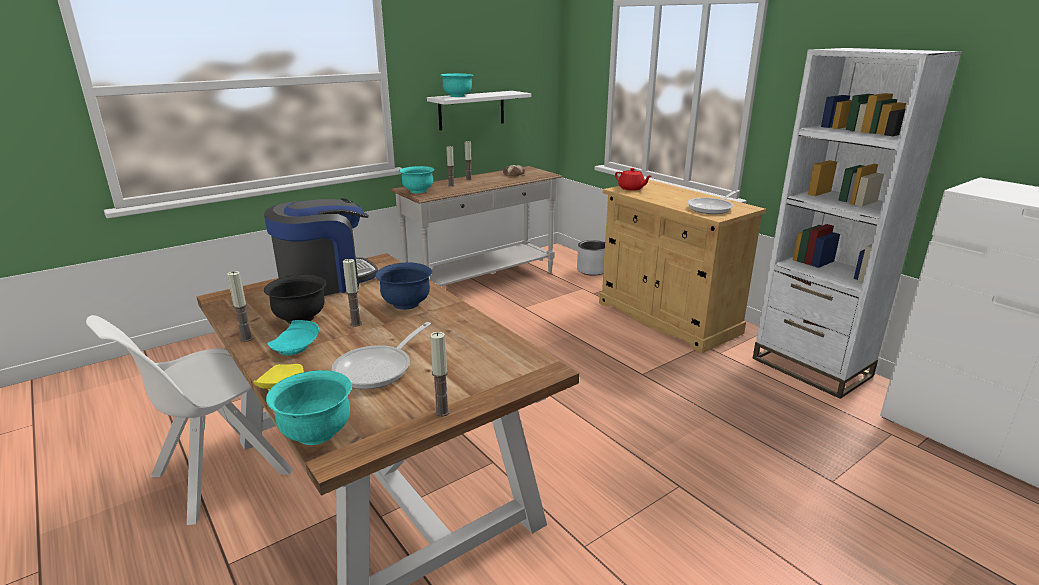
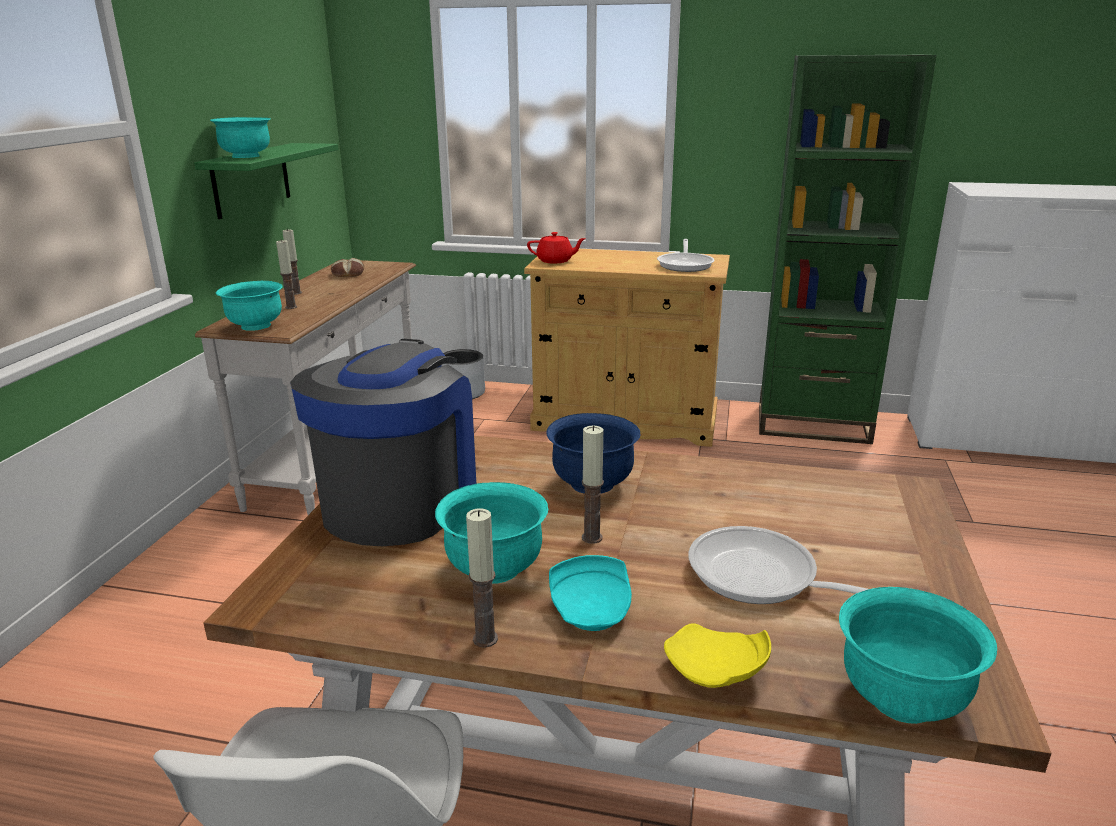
camera: 40 degrees left, 0 degrees up
black bowl [264,274,326,324] -> turquoise bowl [435,482,548,584]
frying pan [332,322,431,389] -> frying pan turned 135 degrees clockwise [689,526,868,604]
white shelf [427,91,531,130] -> green shelf [194,143,338,219]
candle [430,332,450,417] -> none
white bookcase [752,48,962,399] -> green bookcase [759,55,937,444]

